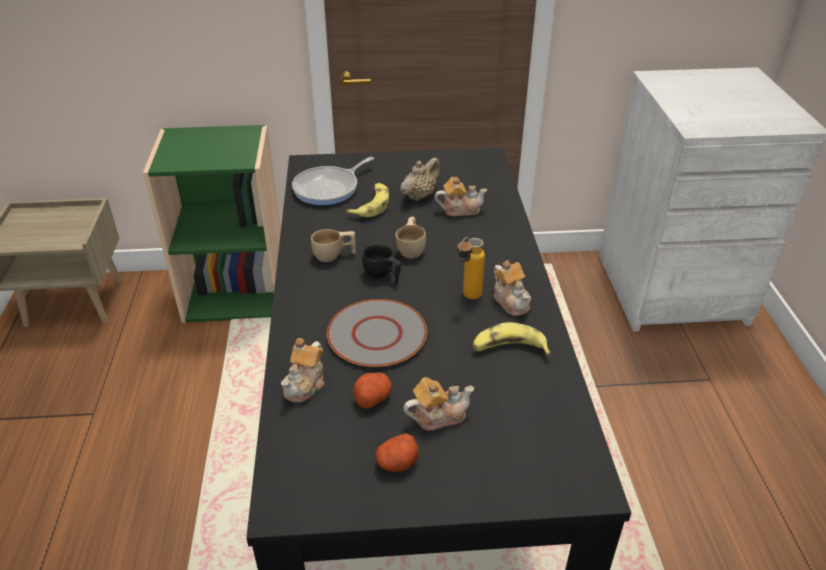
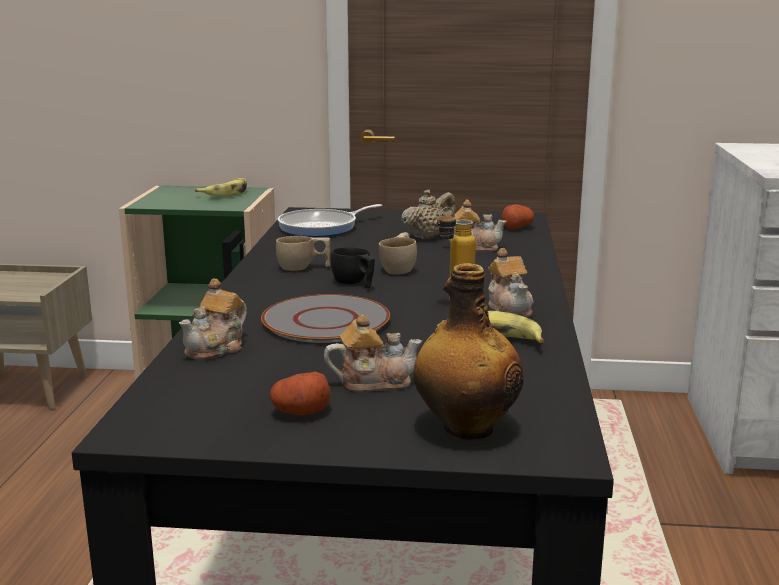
camera: 10 degrees right, 20 degrees down
banana [346,183,389,217] -> banana moved to [195,178,247,197]
potato [353,372,392,409] -> potato moved to [501,204,534,229]
none -> bottle [414,263,523,440]

